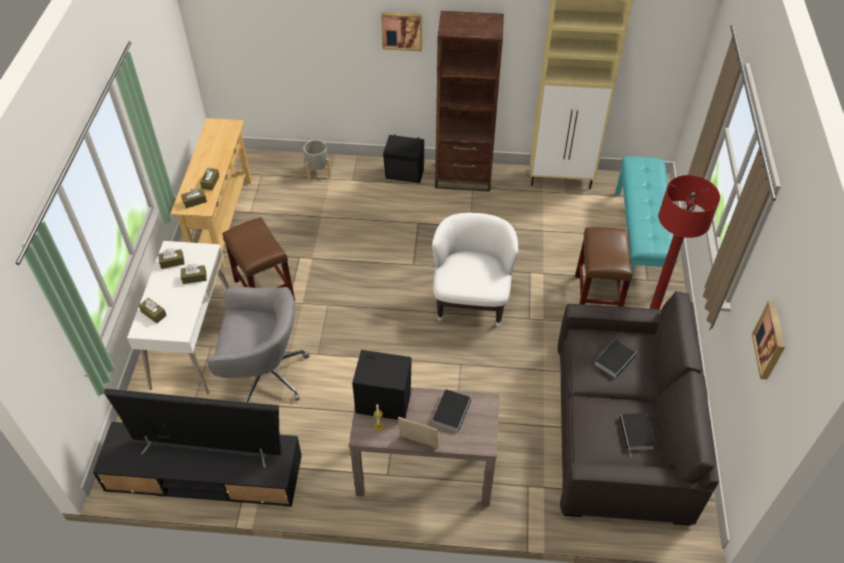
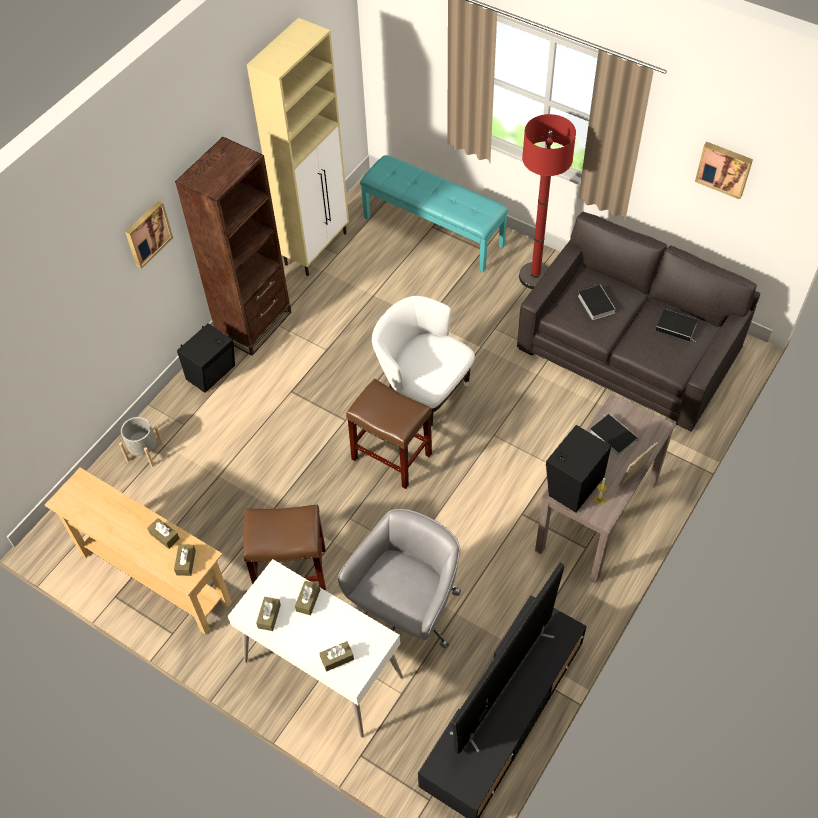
camera: 60 degrees left, 5 degrees up
brown stool [575,227,632,307] -> brown stool moved to [346,379,432,489]

